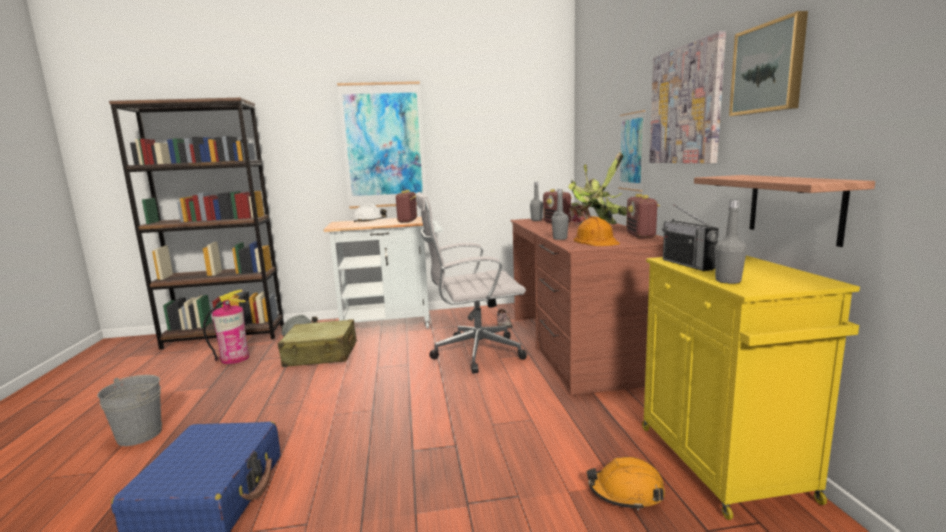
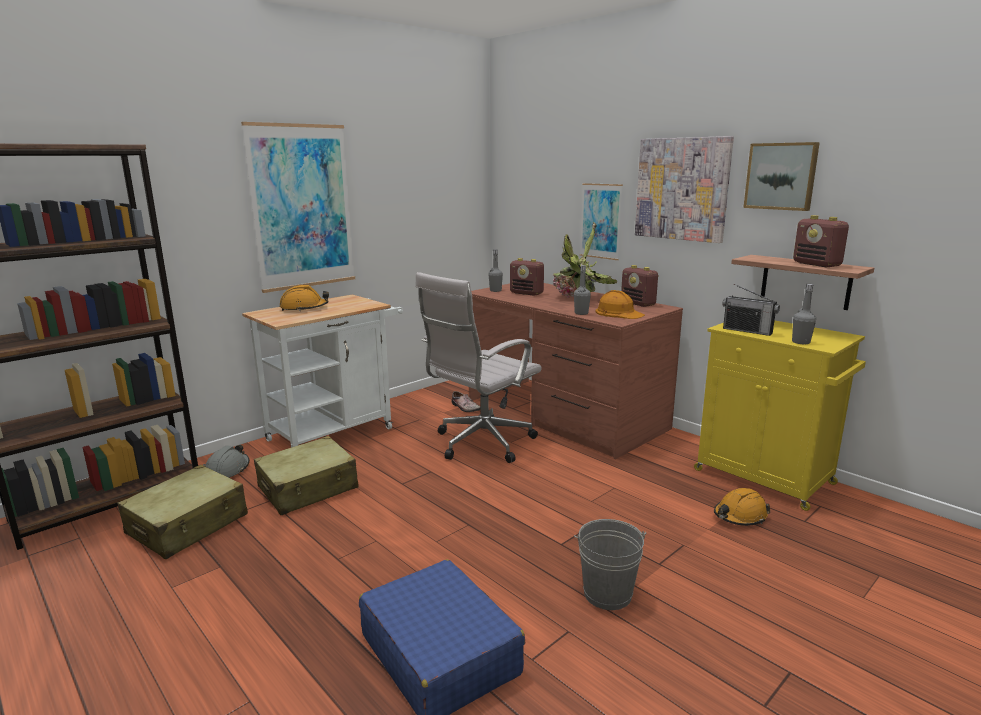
camera: 35 degrees left, 5 degrees up
grey bucket [97,375,162,446] -> grey bucket moved to [574,519,646,610]
fire extinguisher [203,290,249,364] -> beige suitcase [118,465,248,559]
white hard hat [352,204,387,222] -> orange hard hat [279,285,329,311]
radio [396,190,417,223] -> radio moved to [793,215,849,267]

